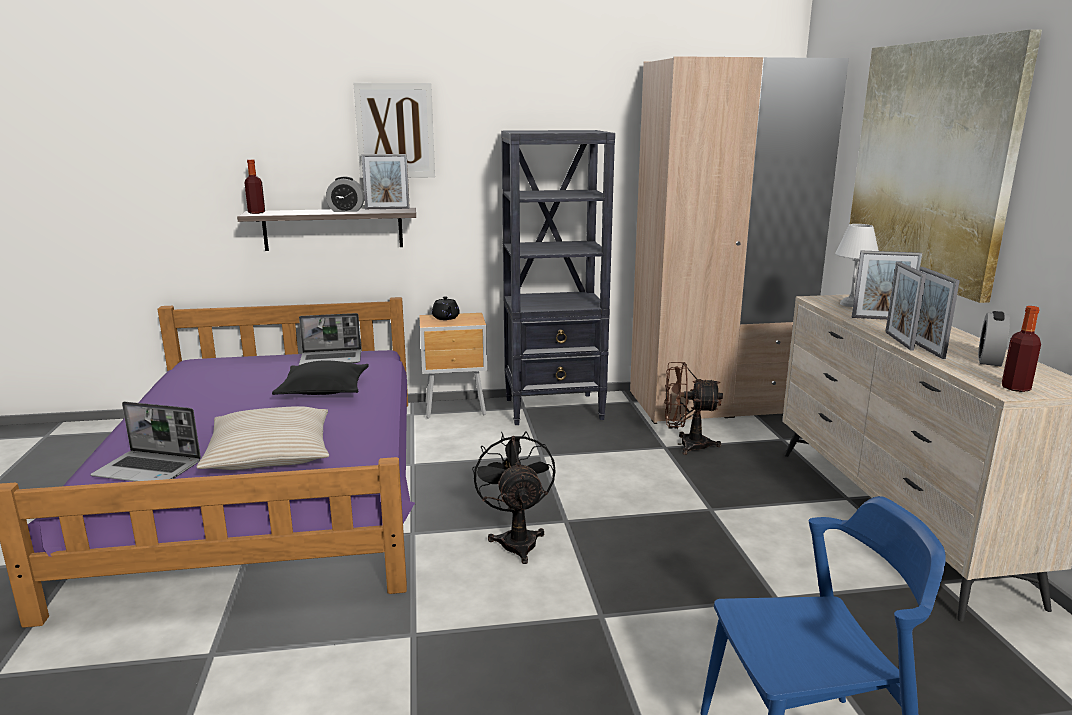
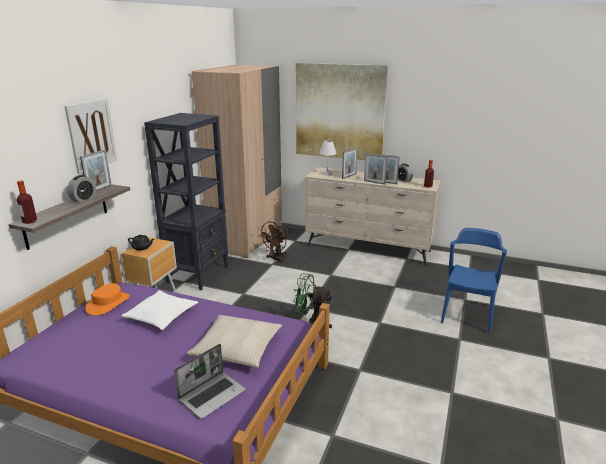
camera: 60 degrees left, 5 degrees up
black pillow [272,360,369,395] -> white pillow [122,290,198,330]
laptop [299,313,361,365] -> orange hat [85,283,130,316]
black fan [472,431,556,564] -> green fan [293,273,332,328]

